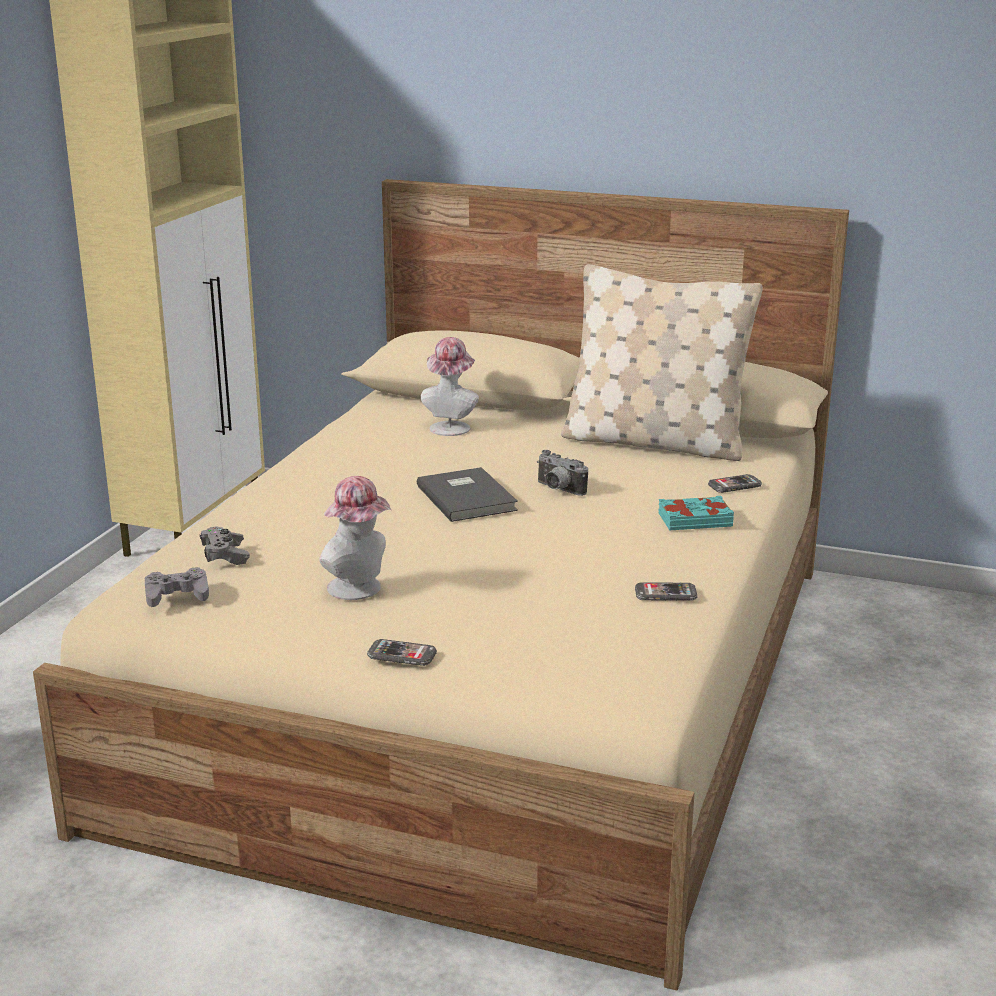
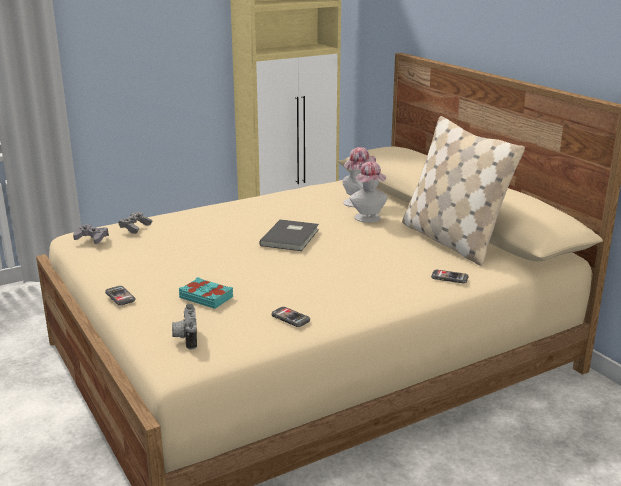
camera: 40 degrees right, 0 degrees up
hat [319,476,391,600] -> hat moved to [350,161,387,223]
camera [537,450,588,496] -> camera moved to [172,304,197,349]
turquoise book [658,496,734,530] -> turquoise book moved to [179,277,233,309]

